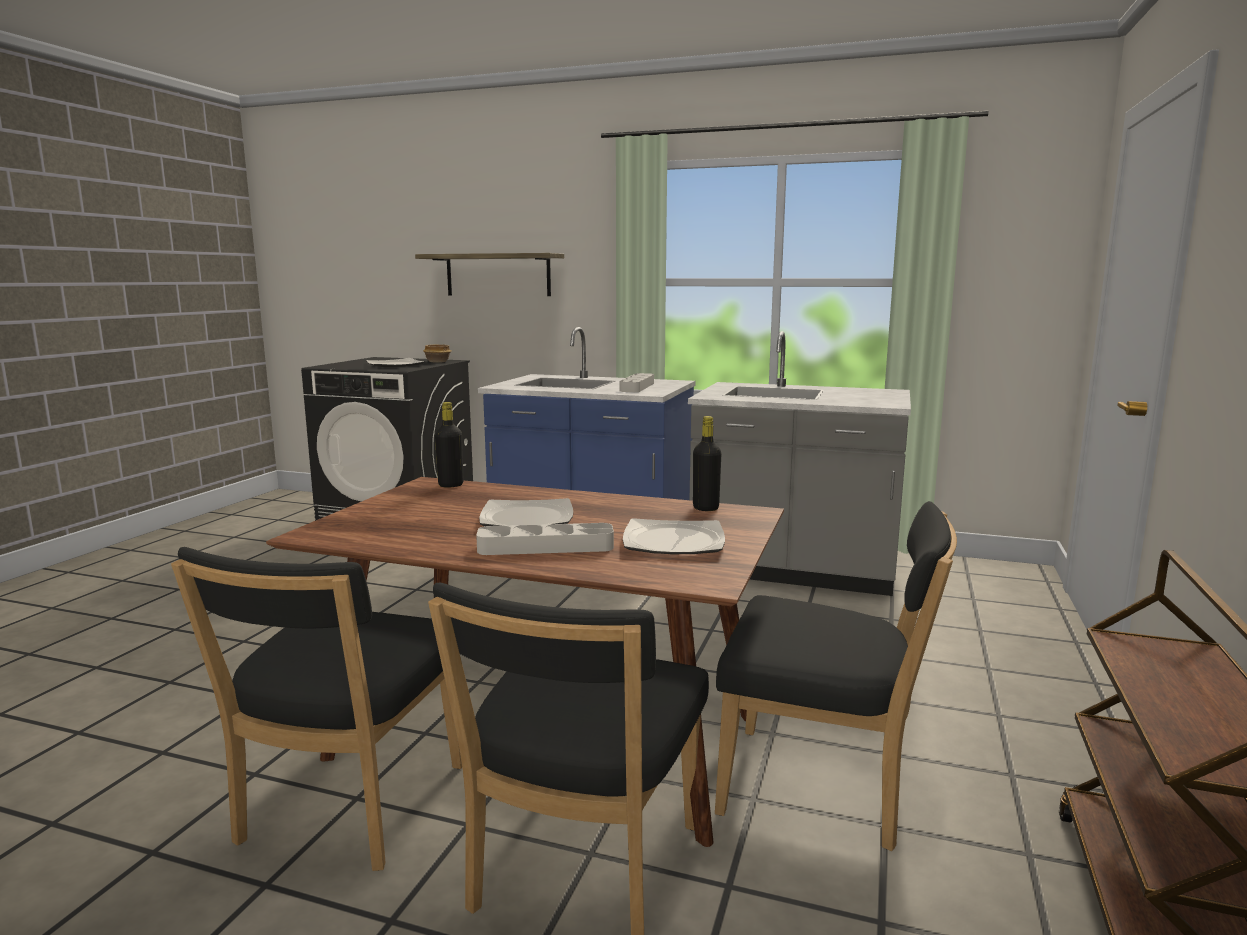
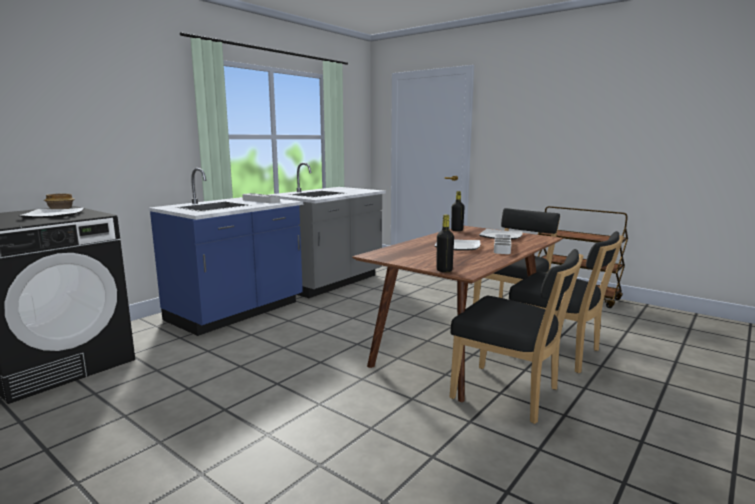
camera: 70 degrees left, 0 degrees up
shelf [415,253,564,296] -> none
black bottle [435,402,463,488] -> black bottle moved to [436,214,454,272]

